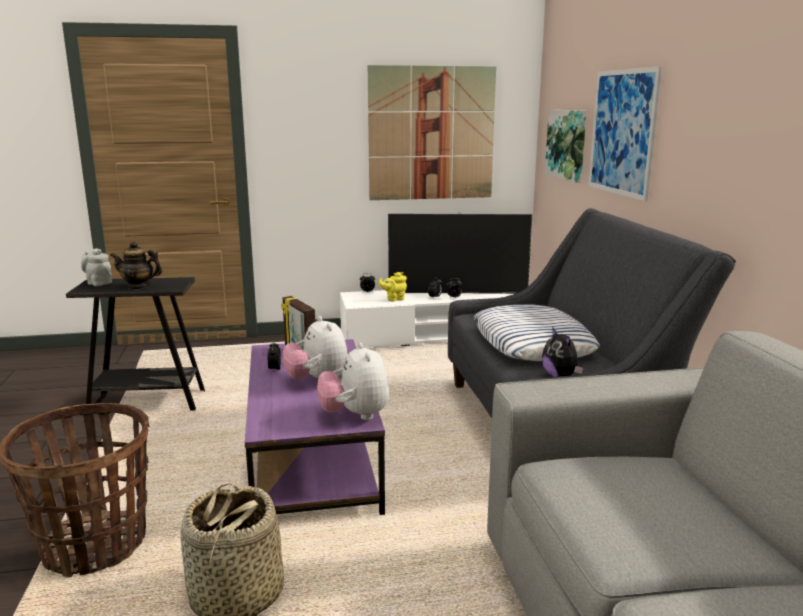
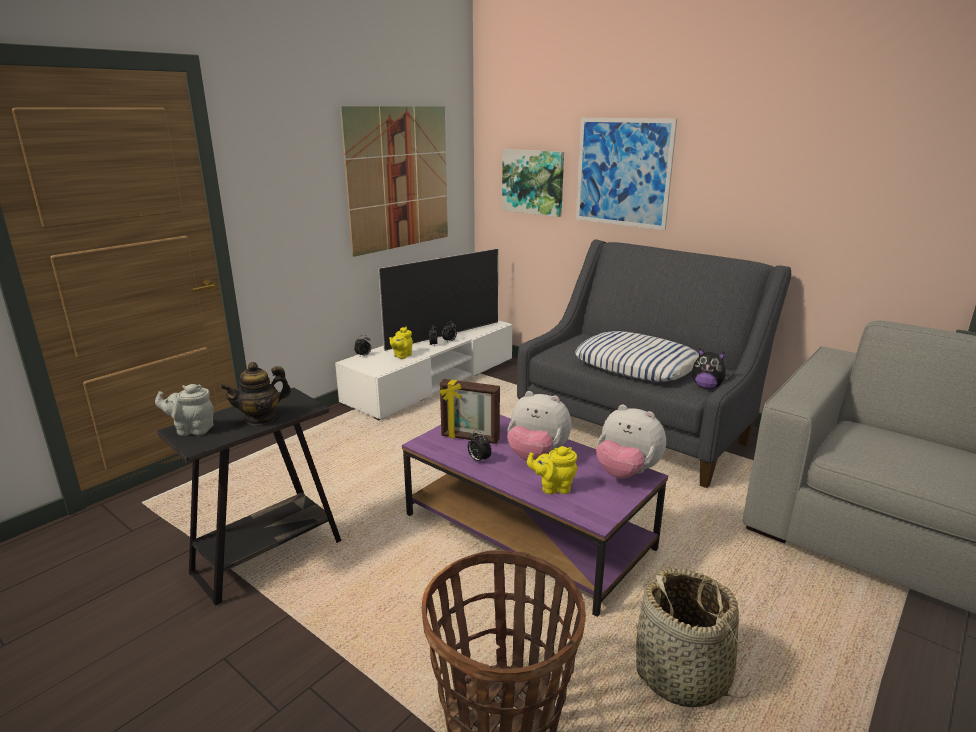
camera: 40 degrees left, 5 degrees up
none -> yellow teapot [527,446,578,494]

